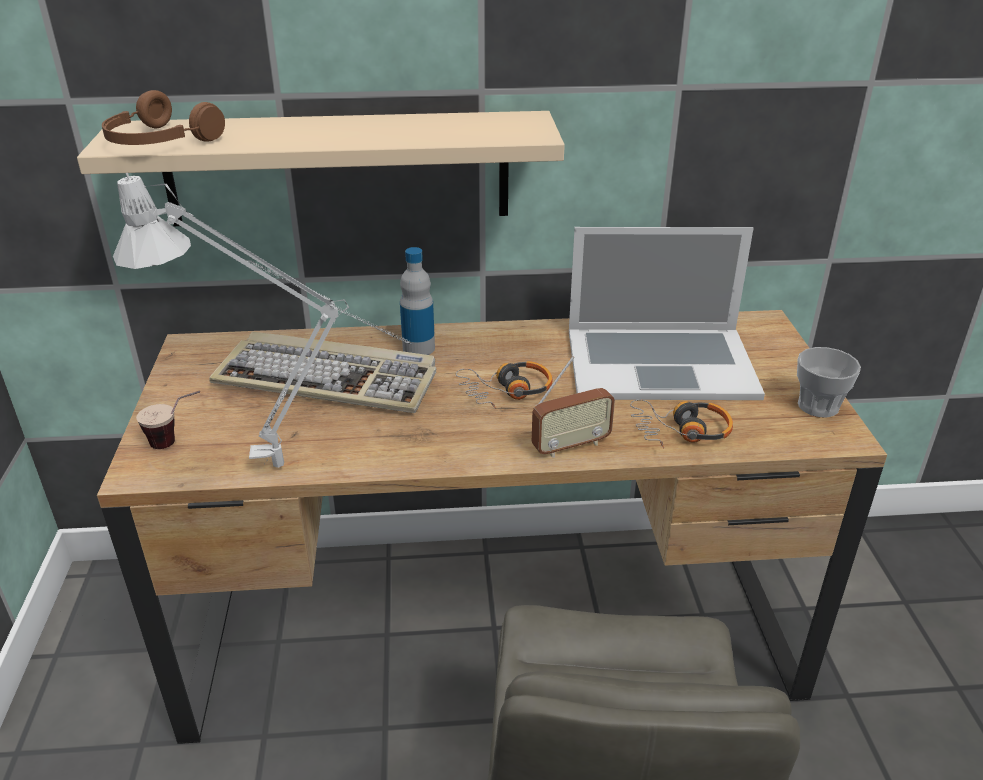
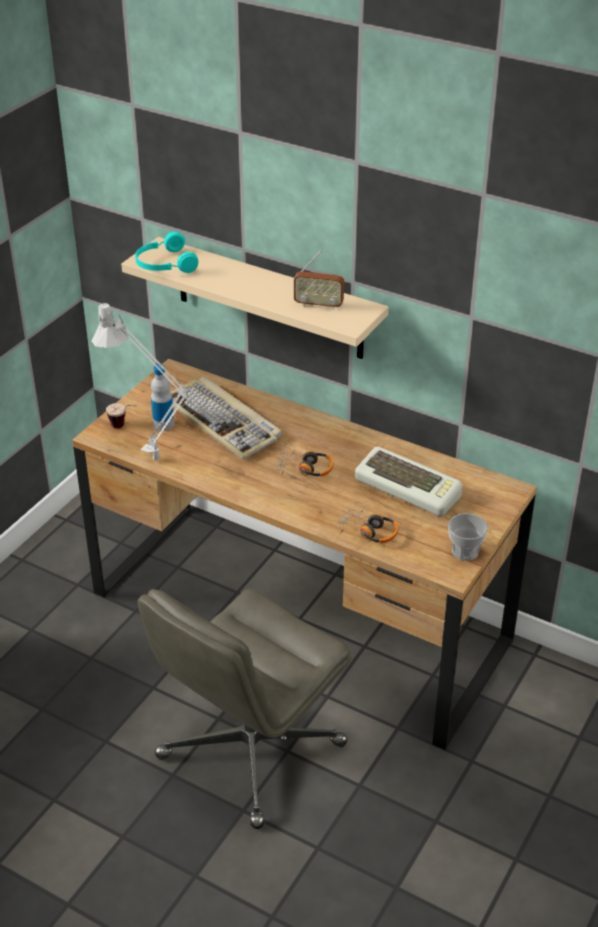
camera: 35 degrees right, 5 degrees up
brown headphones [102,90,225,145] -> turquoise headphones [135,232,198,273]
bottle [400,247,435,355] -> bottle moved to [151,364,174,431]
radio [532,356,615,457] -> radio moved to [294,250,344,310]
laptop [569,227,765,400] -> keyboard [355,447,463,516]

